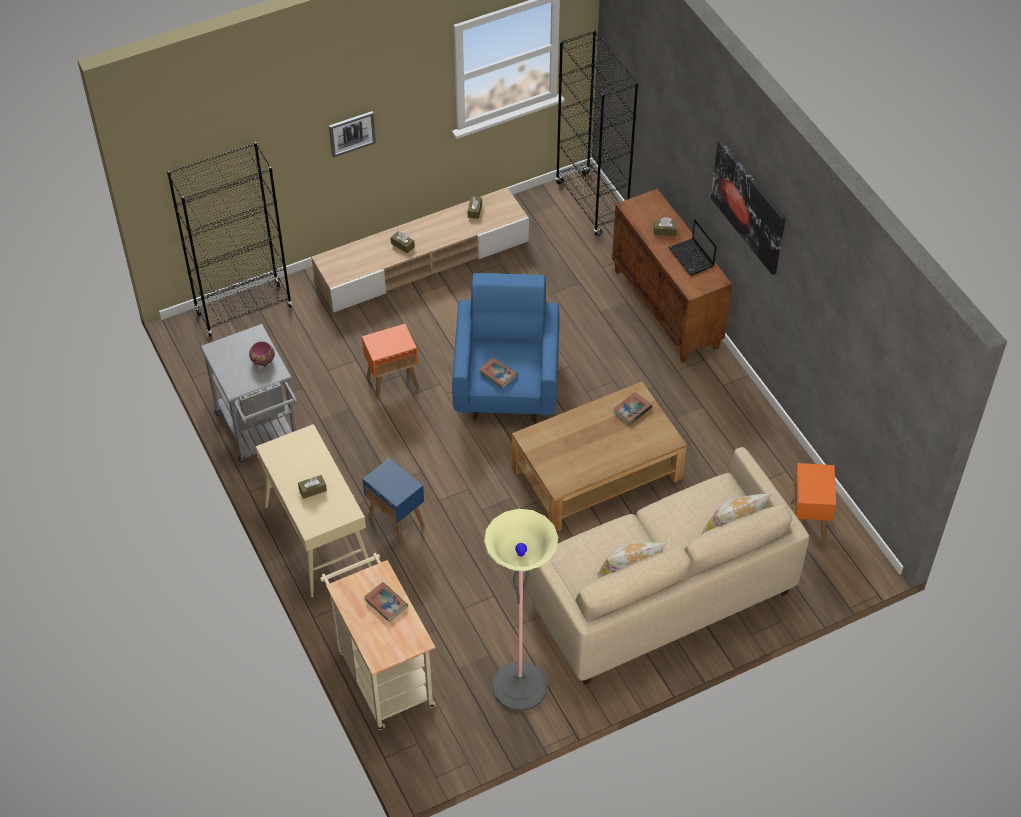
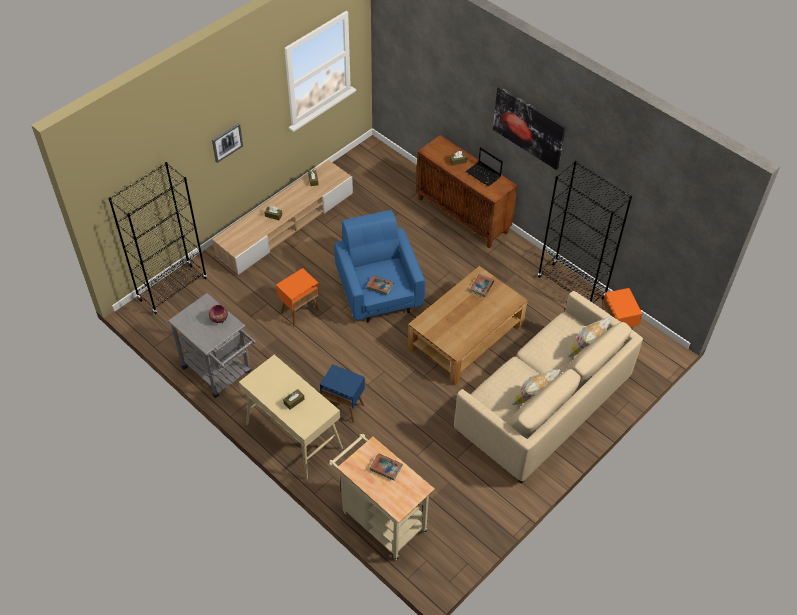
camera: 20 degrees left, 0 degrees up
floor lamp [484,509,558,711] -> none
black bookcase [555,30,638,236] -> black bookcase moved to [538,161,632,303]

